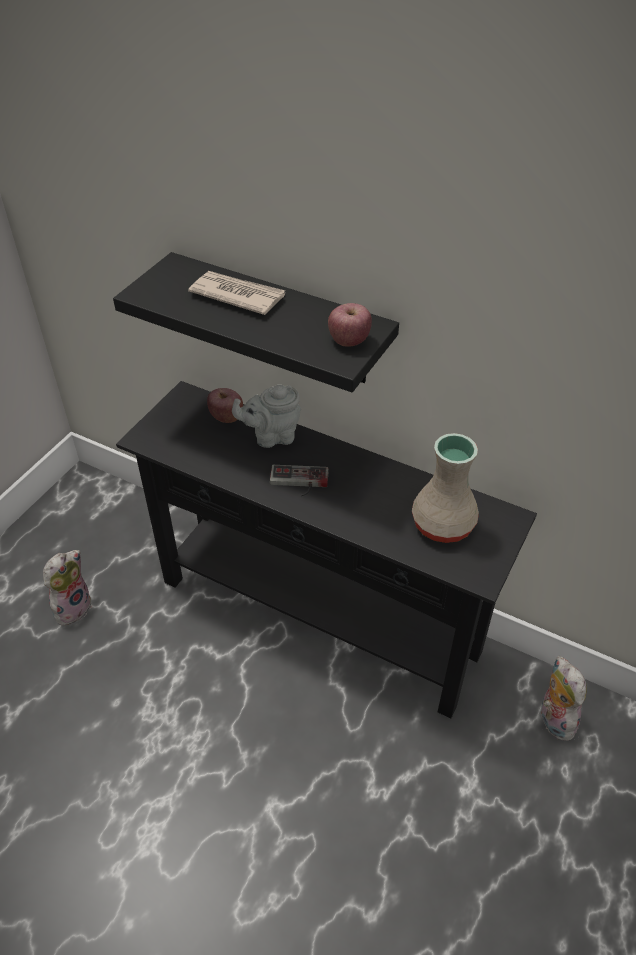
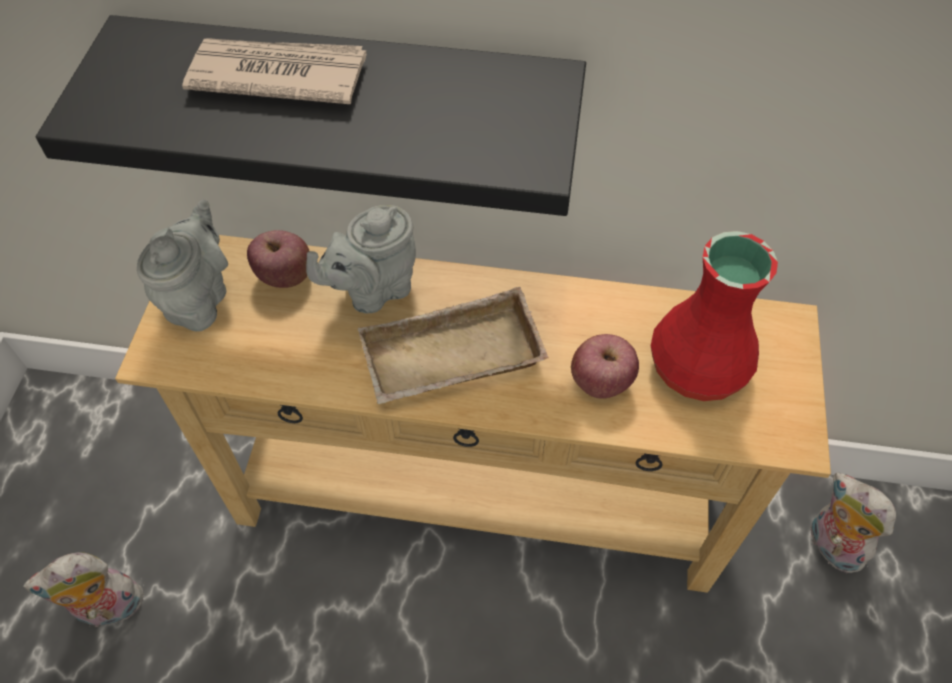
camera: 20 degrees left, 10 degrees up
plush toy [43,550,92,625] -> plush toy turned 120 degrees counterclockwise [23,552,144,627]
black console table [116,381,537,718] -> beige console table [115,235,831,593]
game controller [270,465,329,496] -> beige tray [358,287,549,405]
apple [328,303,372,347] -> apple moved to [571,334,639,399]
beige vase [412,433,479,543] -> red vase [651,231,778,401]
none -> grey teapot [137,200,228,332]

